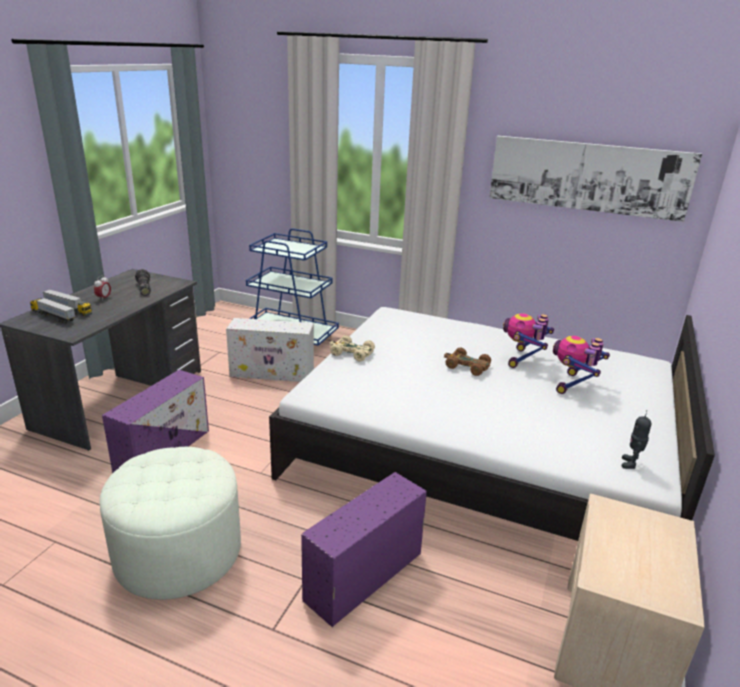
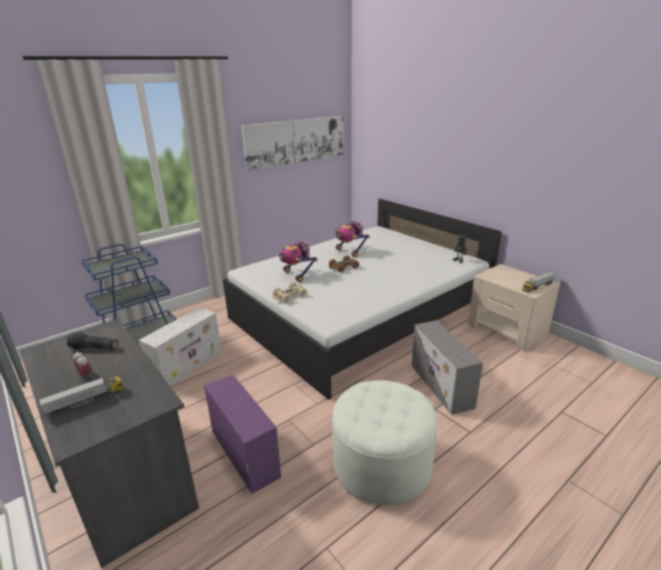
camera: 60 degrees left, 0 degrees up
toy truck [30,298,76,324] -> toy truck moved to [522,271,556,292]
purple storage box [301,472,427,627] -> grey storage box [412,320,483,415]
toy robot [553,336,610,394] -> toy robot moved to [279,241,317,282]

